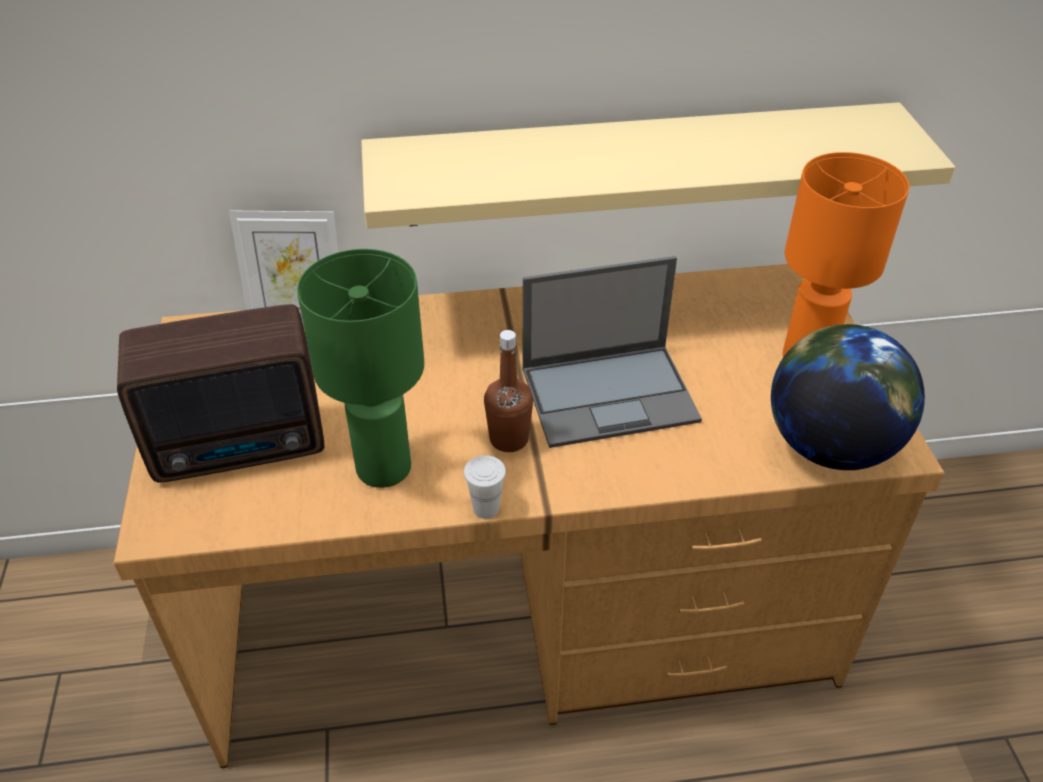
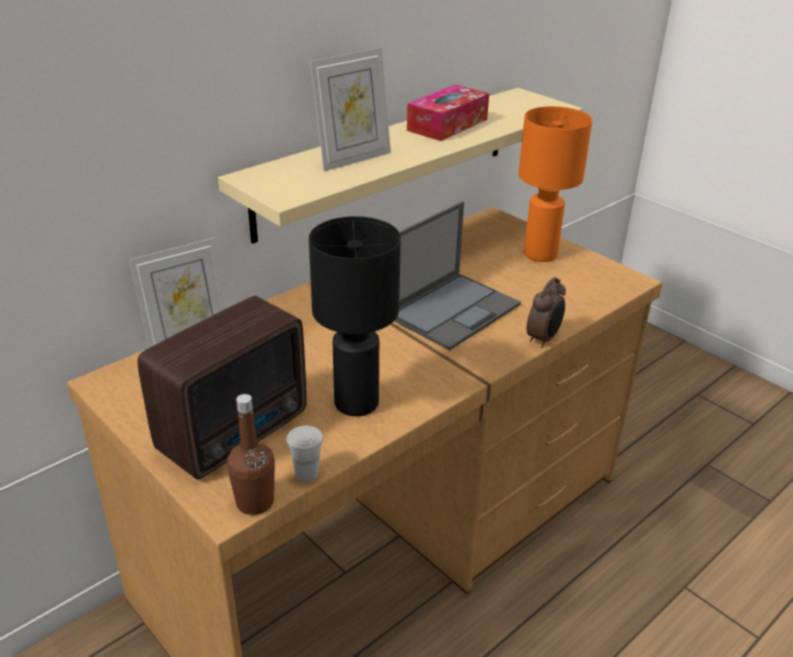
camera: 35 degrees left, 10 degrees down
green table lamp [297,249,424,488] -> black table lamp [309,216,401,416]
white cup [464,455,506,519] -> white cup moved to [287,426,323,483]
brown bottle [484,330,533,452] -> brown bottle moved to [227,394,275,515]
globe [771,324,925,470] -> none
none -> picture frame [310,48,391,171]
none -> tissue box [407,85,489,141]
none -> alarm clock [527,277,566,348]

